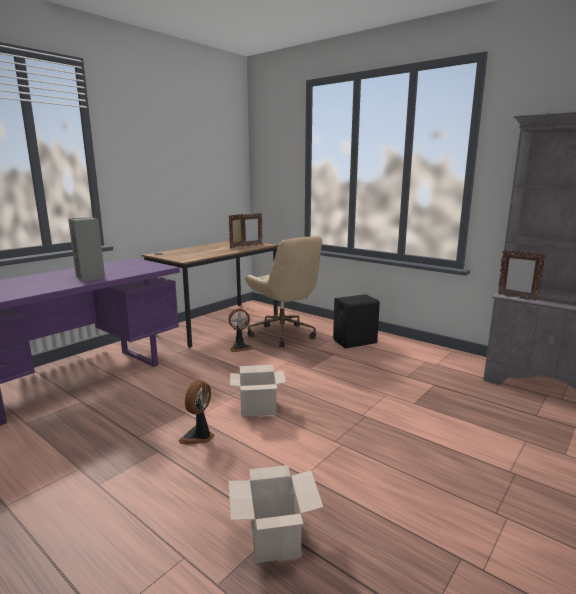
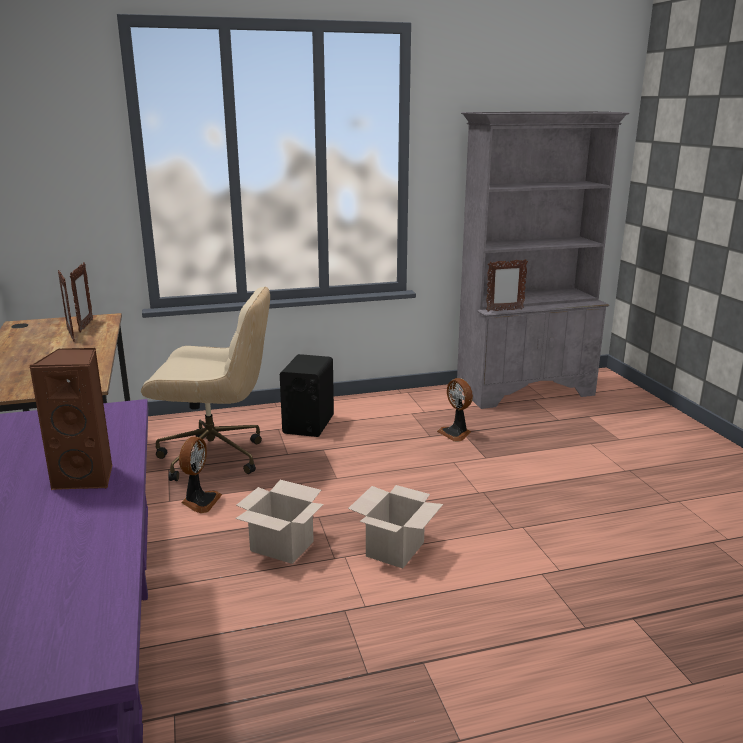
camera: 55 degrees left, 5 degrees up
grey speaker [68,217,105,282] -> brown speaker [29,348,113,491]
fan [178,380,215,444] -> fan moved to [437,378,473,442]
cardboard box [229,465,323,563] -> cardboard box moved to [235,480,324,564]

